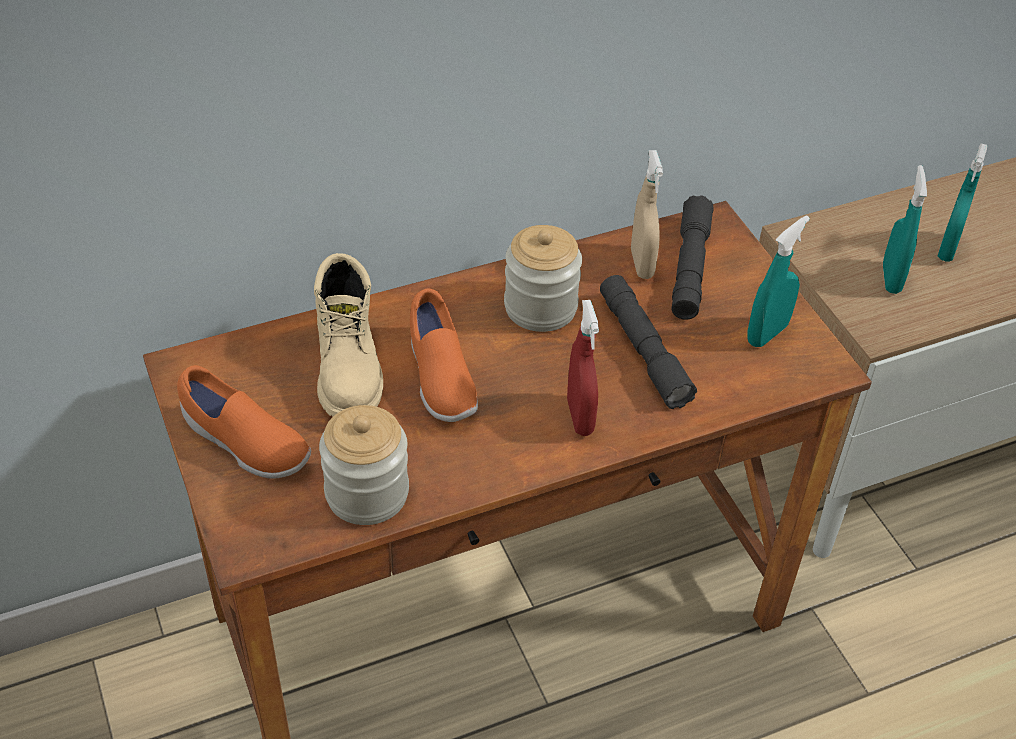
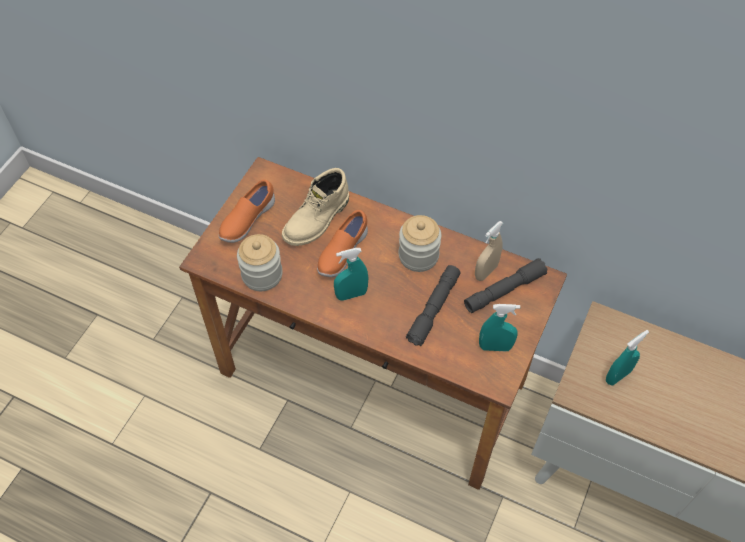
camera: 50 degrees right, 10 degrees up
orange shoe [177,365,311,479] -> orange shoe turned 45 degrees clockwise [219,180,275,243]
red spray bottle [567,300,599,436] -> none
turquoise spray bottle [938,144,988,262] -> turquoise spray bottle moved to [334,248,369,301]

